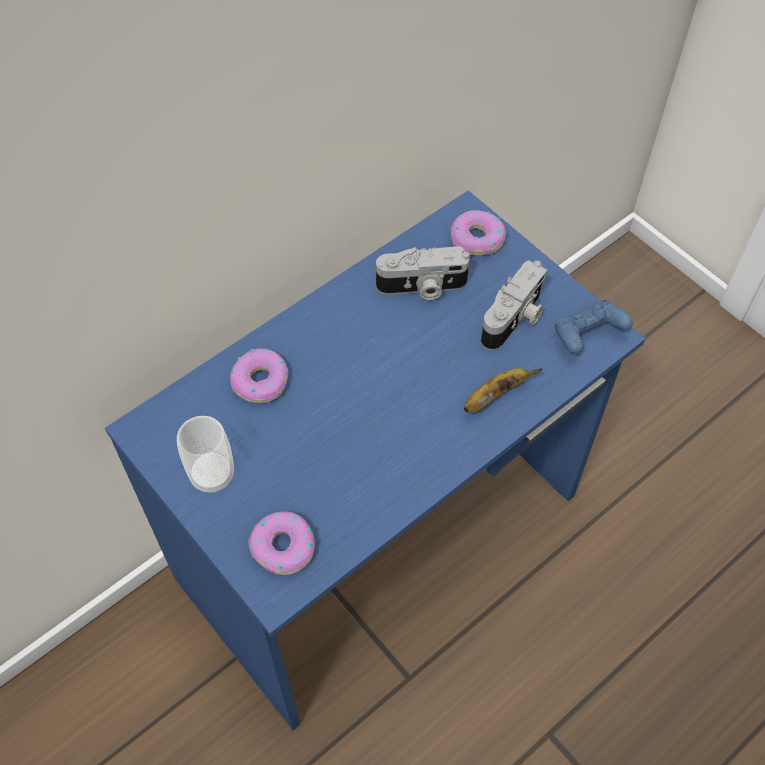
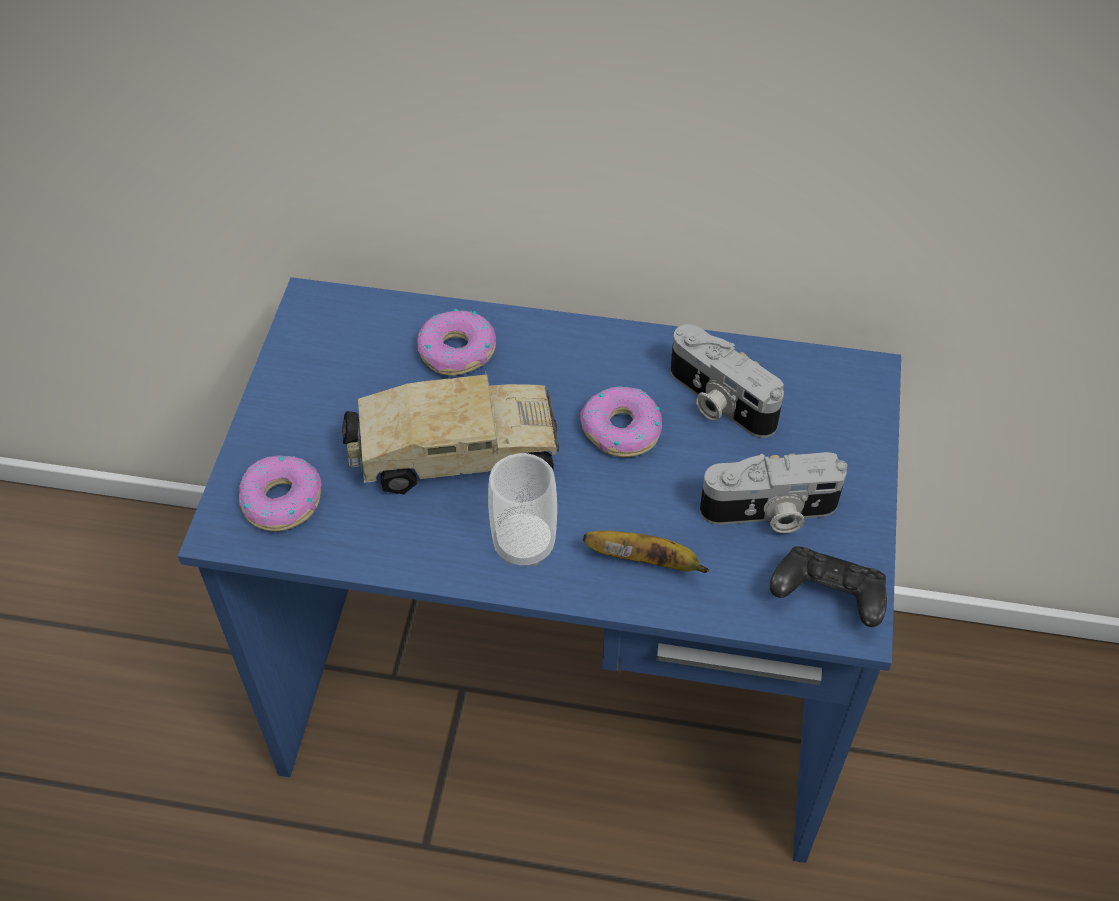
camera: 50 degrees right, 5 degrees down
cup [177,416,234,493] -> cup moved to [488,453,557,566]
donut [451,210,506,256] -> donut moved to [580,386,662,457]
blue game controller [555,300,633,354] -> black game controller [769,546,887,627]
none -> toy truck [342,370,559,494]

